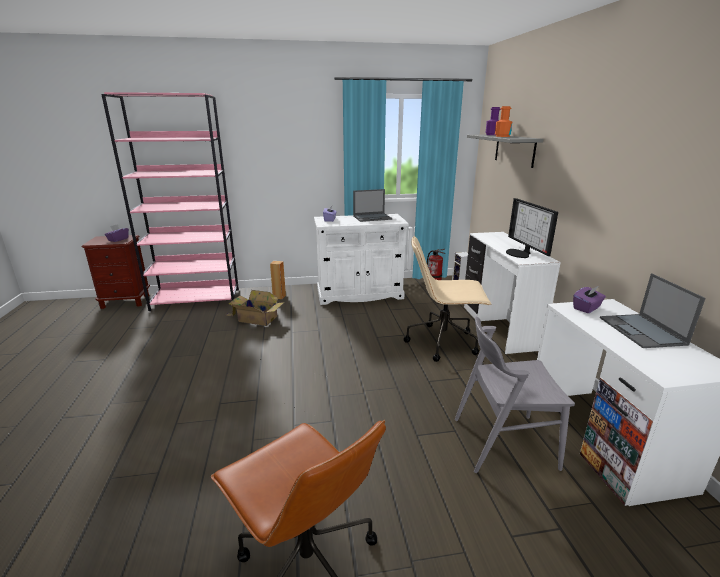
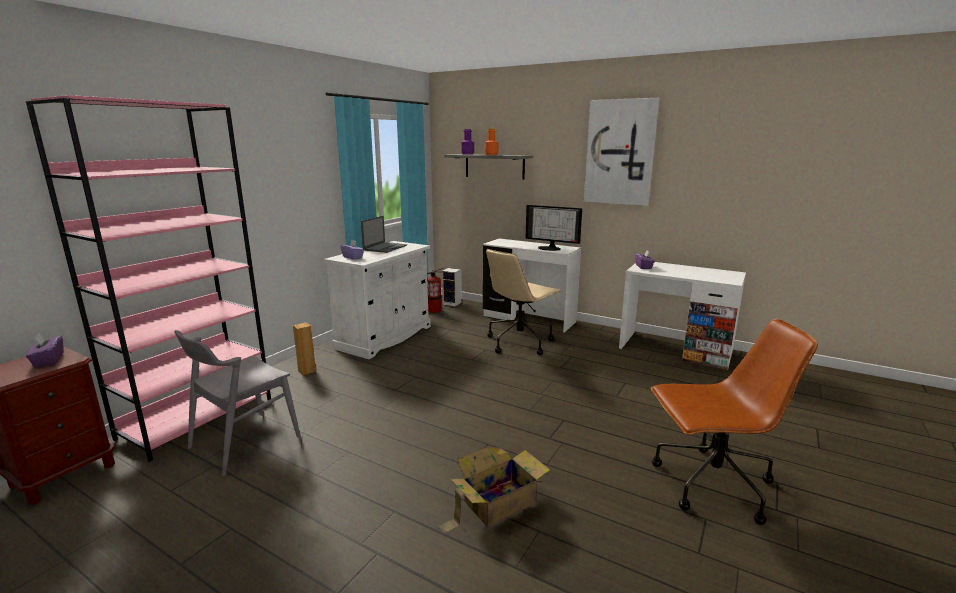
camera: 50 degrees left, 5 degrees down
cardboard box [225,290,285,326] -> cardboard box moved to [438,446,550,533]
grey chair [455,317,575,473] -> grey chair moved to [175,330,300,476]
laptop [600,273,706,348] -> none
none -> picture [584,98,659,206]

